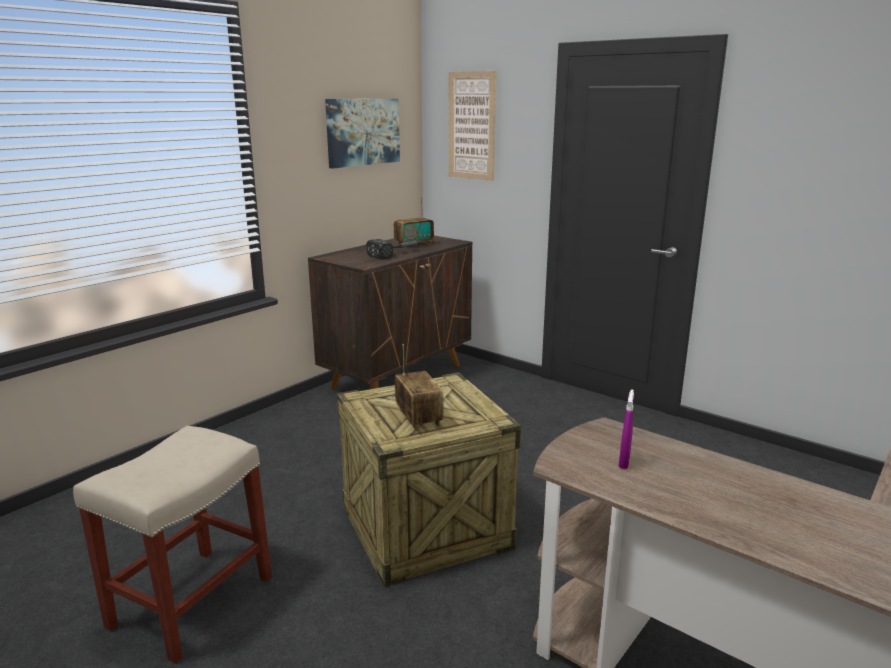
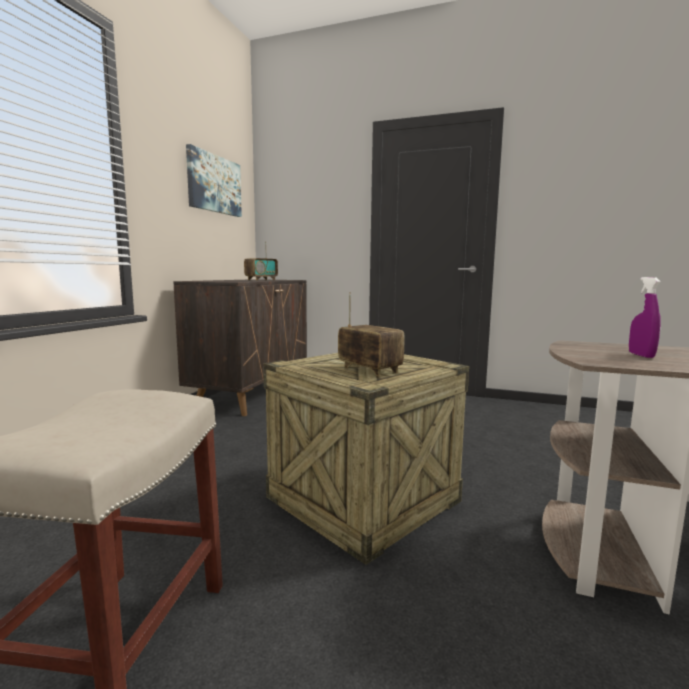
camera: 20 degrees left, 10 degrees down
hammer [366,239,420,259] -> none
picture [448,71,496,181] -> none

